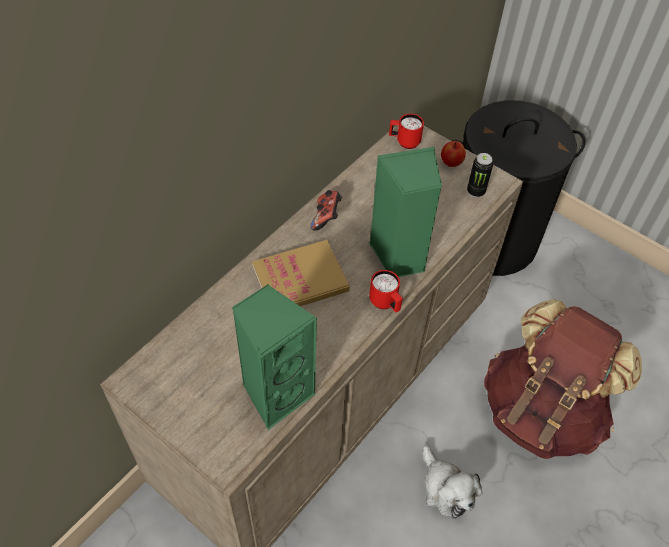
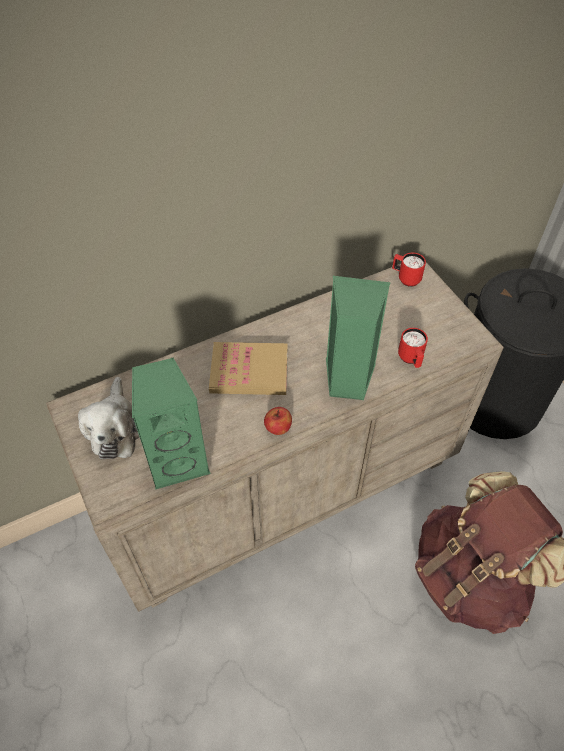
camera: 25 degrees right, 0 degrees up
game controller [311,190,342,231] -> none
red mug [369,270,403,312] -> red mug moved to [398,328,428,368]
plush toy [423,445,482,519] -> plush toy moved to [78,377,139,459]
apple [441,141,466,167] -> apple moved to [264,407,292,435]
can [467,153,493,197] -> none

